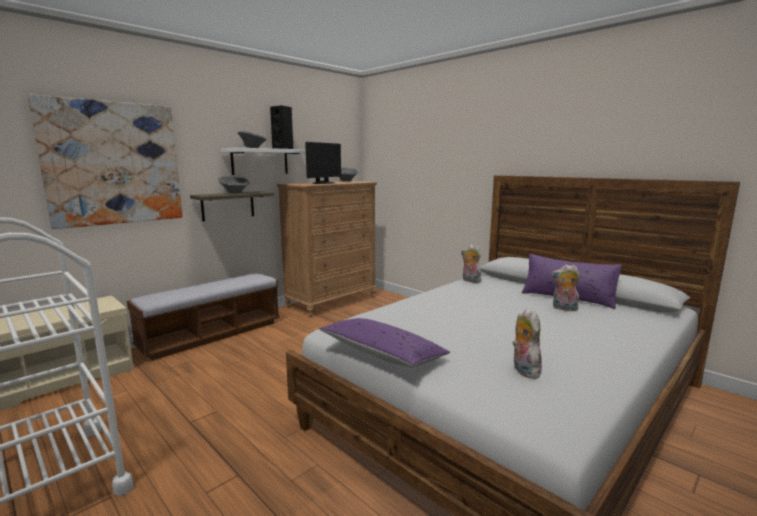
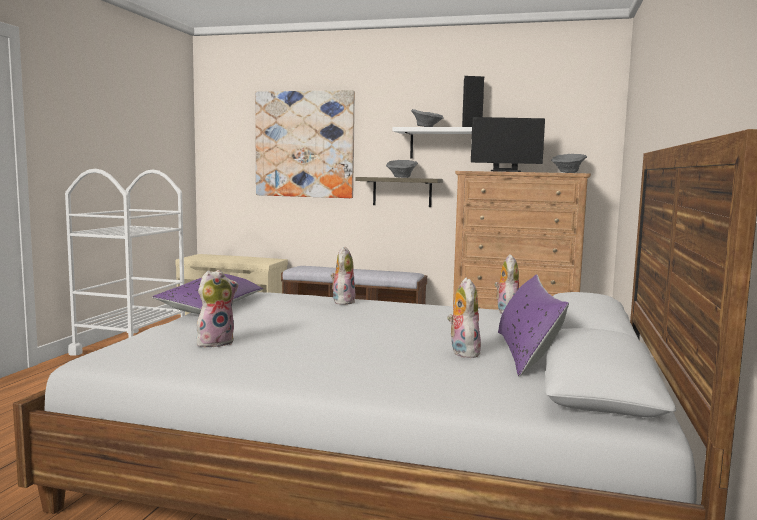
camera: 60 degrees right, 5 degrees down
none -> plush toy [331,247,355,305]

